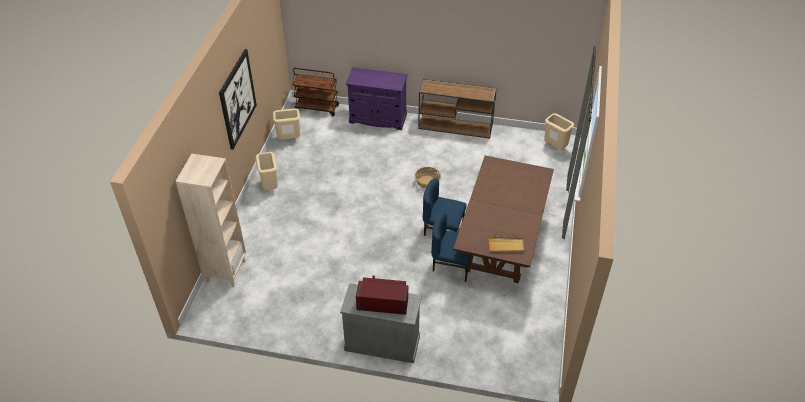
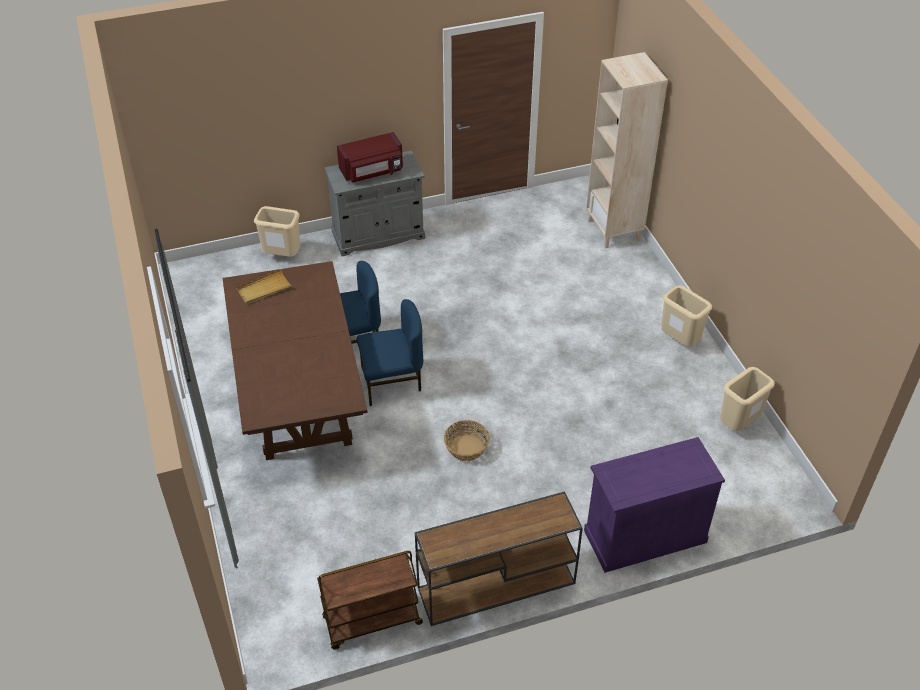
camera: 150 degrees right, 0 degrees up
picture [219,49,257,150] -> none
brown cart [292,68,339,116] -> brown cart moved to [317,551,423,650]
beige trash can [544,113,574,149] -> beige trash can moved to [254,206,300,257]

